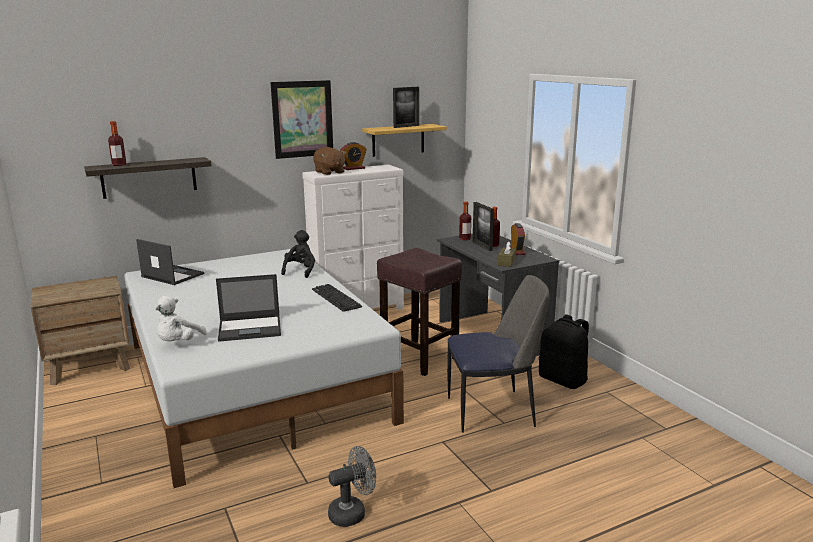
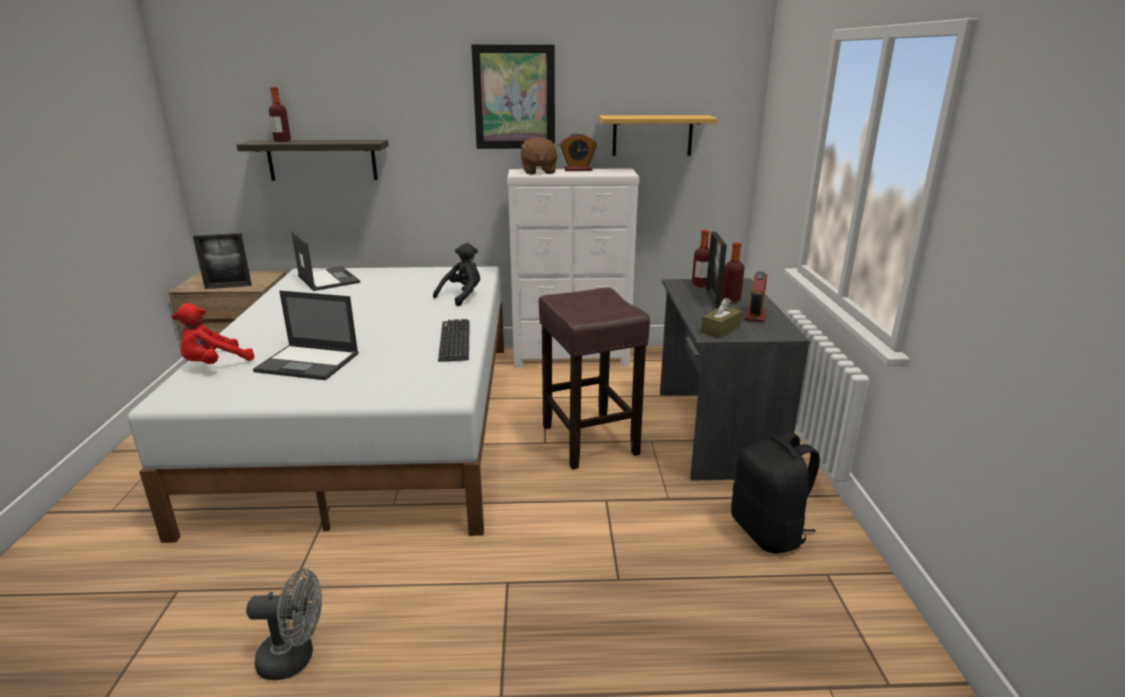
camera: 25 degrees right, 5 degrees up
white plush toy [155,296,207,341] -> red plush toy [171,303,254,364]
picture frame [393,87,419,128] -> picture frame moved to [193,233,252,289]
chair [447,275,550,433] -> none

